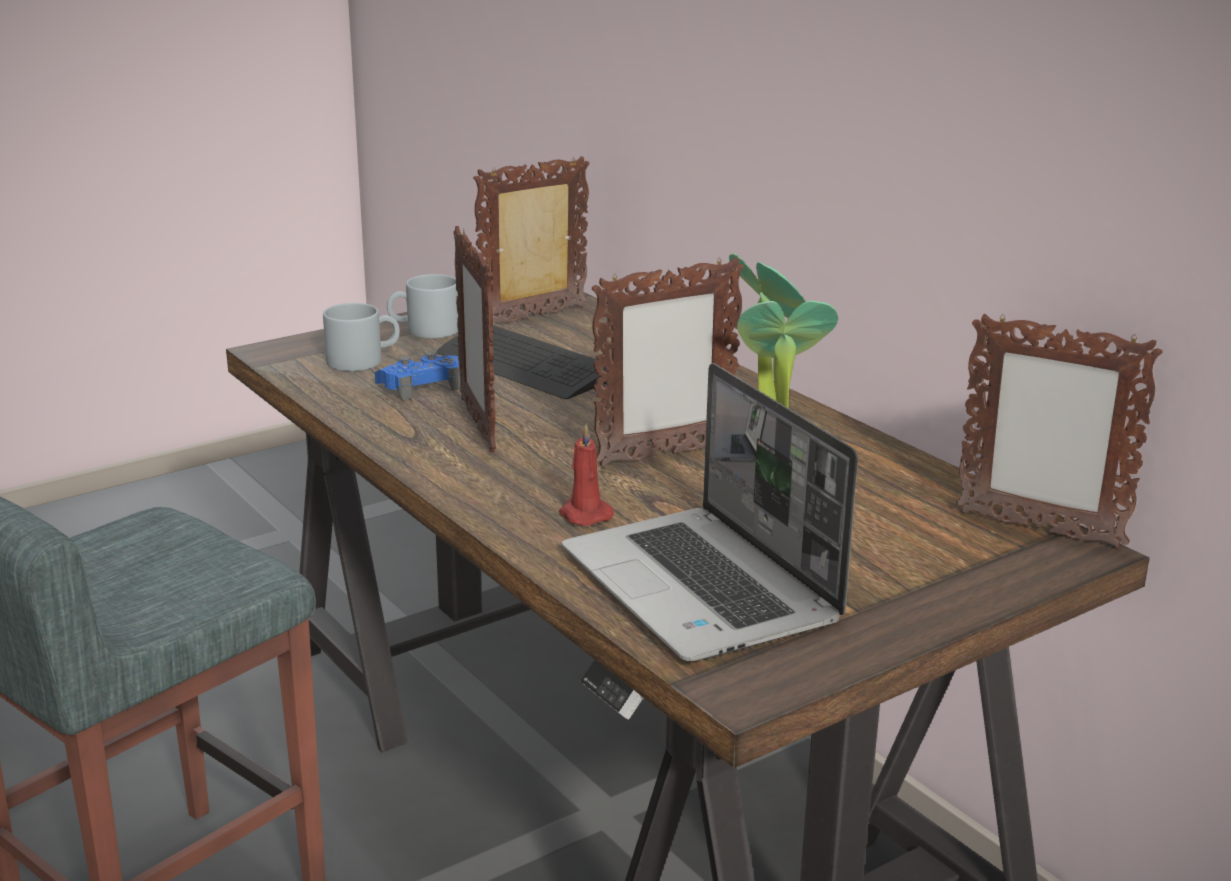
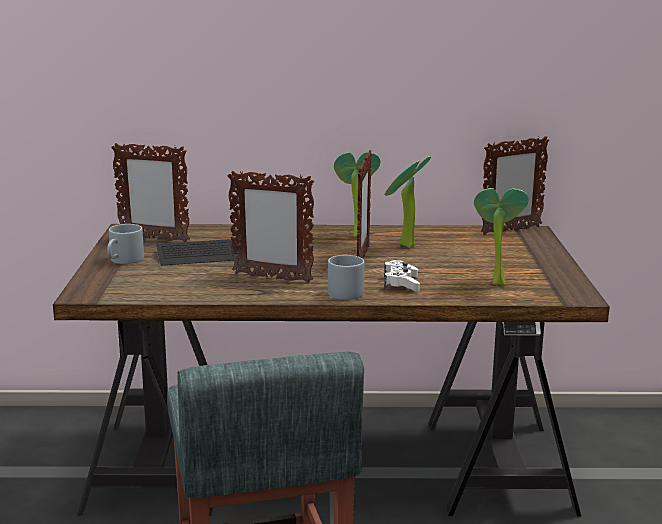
camera: 55 degrees left, 5 degrees down
grey mug [323,303,400,371] -> grey mug moved to [328,255,364,300]
blue game controller [375,351,460,400] -> none
picture frame [473,156,589,322] -> picture frame turned 75 degrees counterclockwise [111,143,190,242]
red candle [559,424,614,526] -> white game controller [384,260,420,292]
laptop [562,363,858,661] -> potted plant [474,188,529,286]

